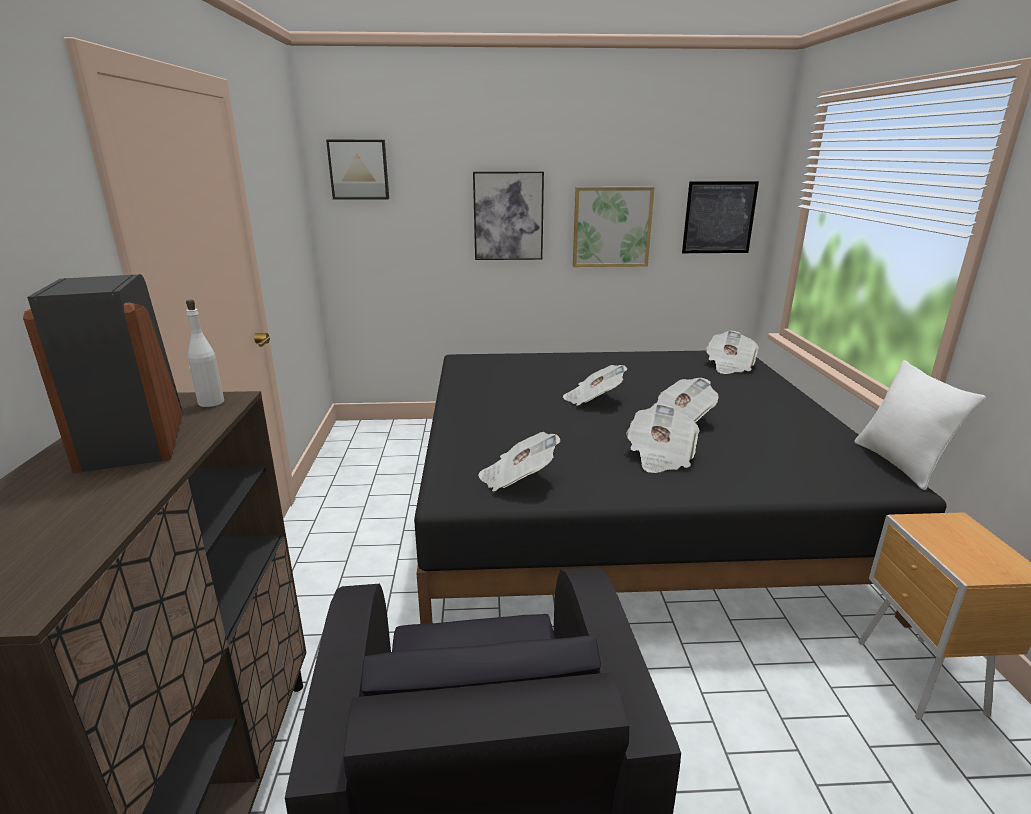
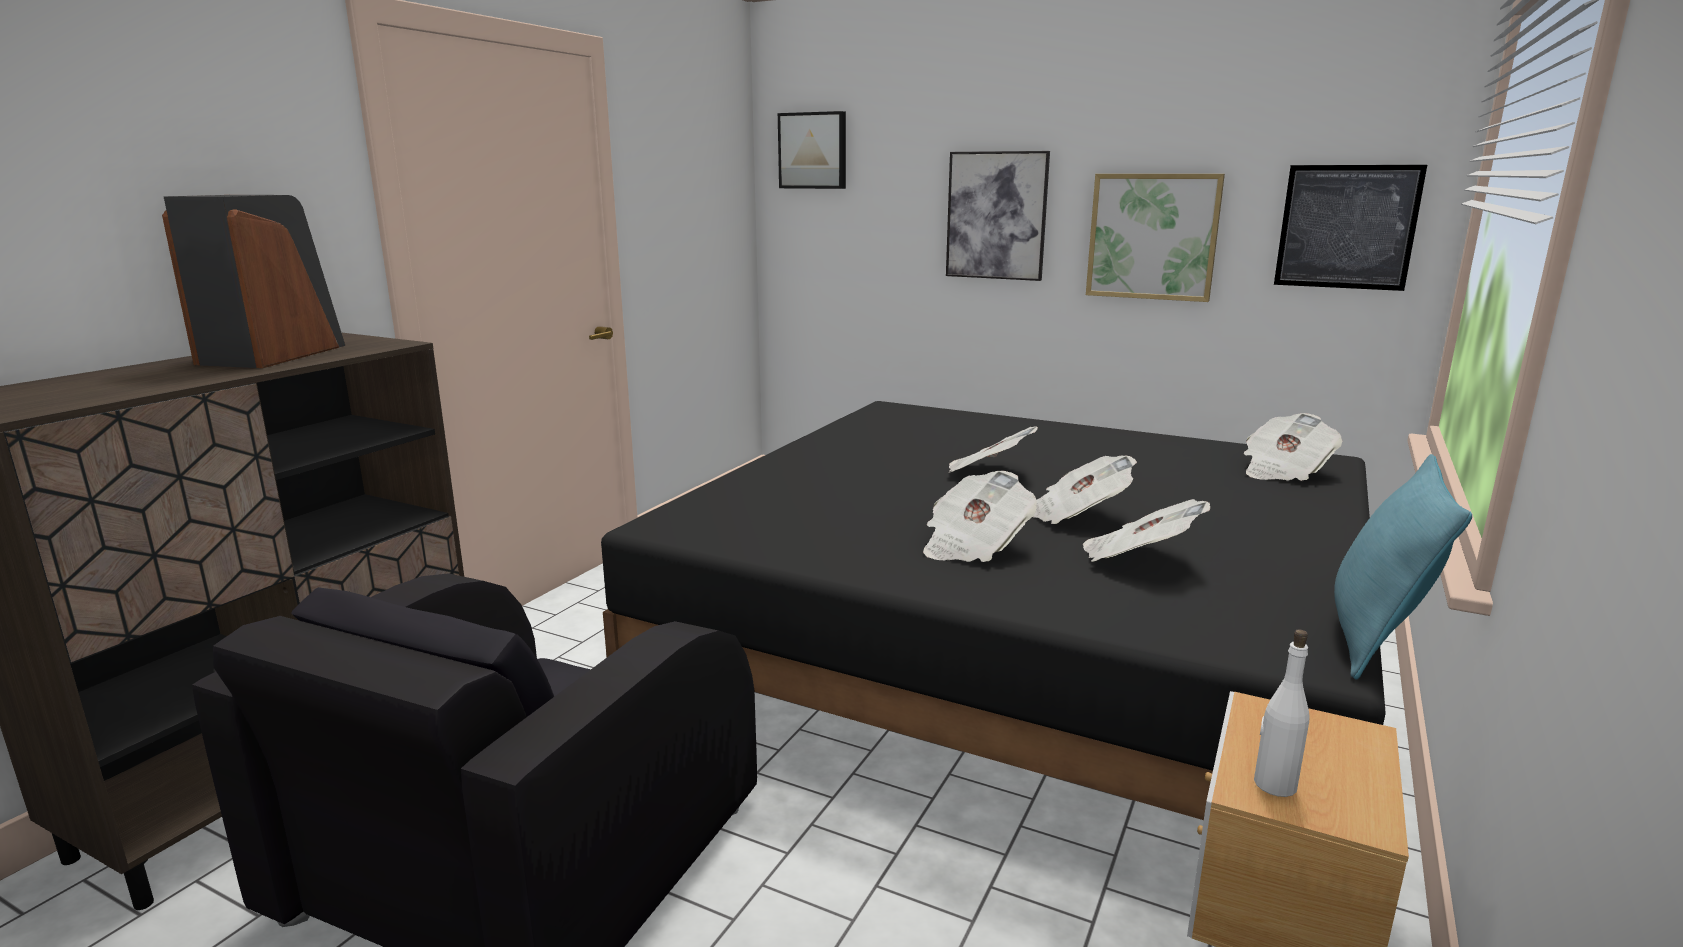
camera: 30 degrees right, 5 degrees down
white bottle [186,300,224,407] -> white bottle moved to [1254,630,1310,797]
newspaper [478,432,560,491] -> newspaper moved to [1083,499,1211,562]
white pillow [854,360,986,490] -> turquoise pillow [1334,454,1472,680]

